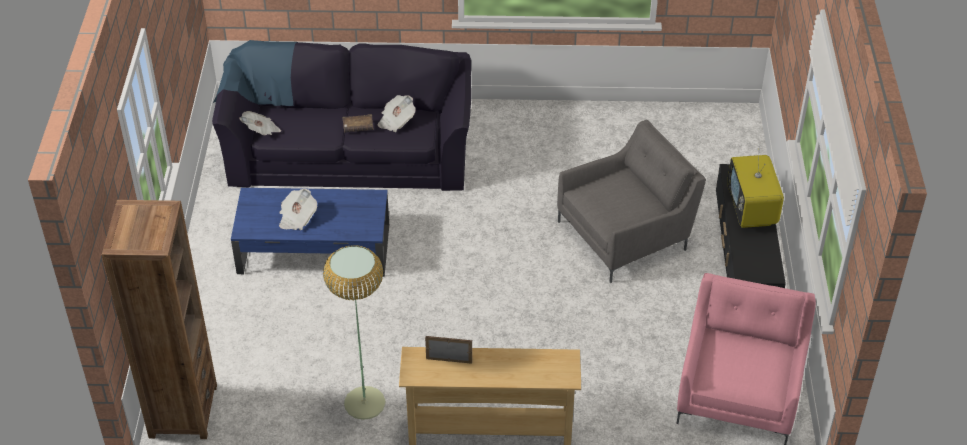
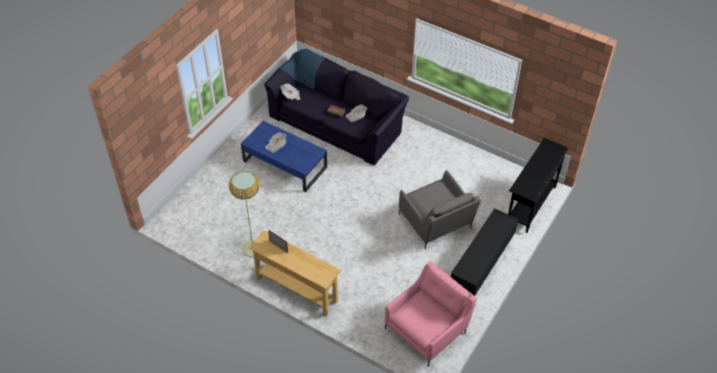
camera: 30 degrees right, 5 degrees up
brown bookcase [102,200,217,439] -> none
grey armchair [557,120,706,283] -> grey armchair turned 60 degrees clockwise [399,170,481,249]
television [727,146,784,228] -> none
none -> black console table [508,138,569,233]

